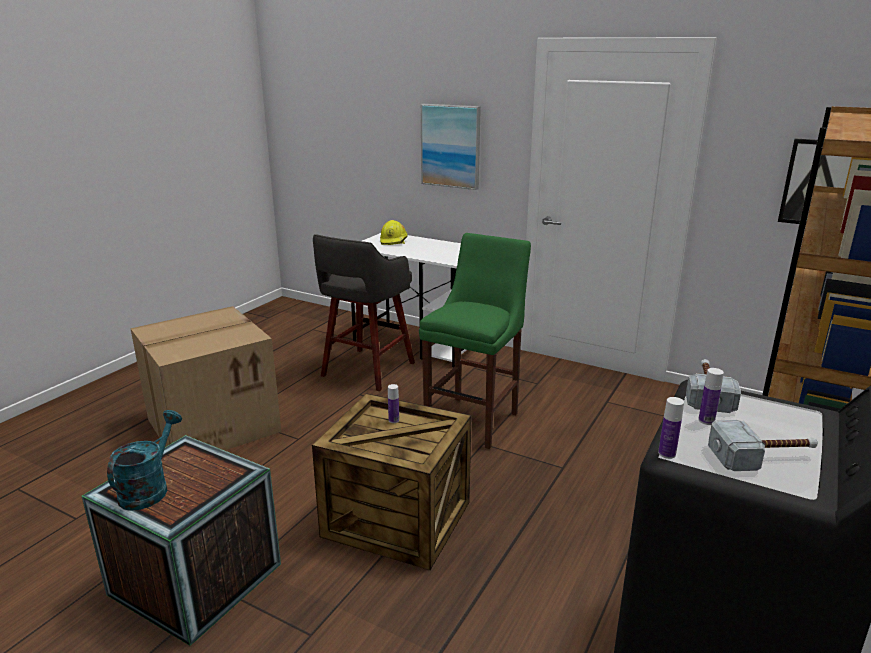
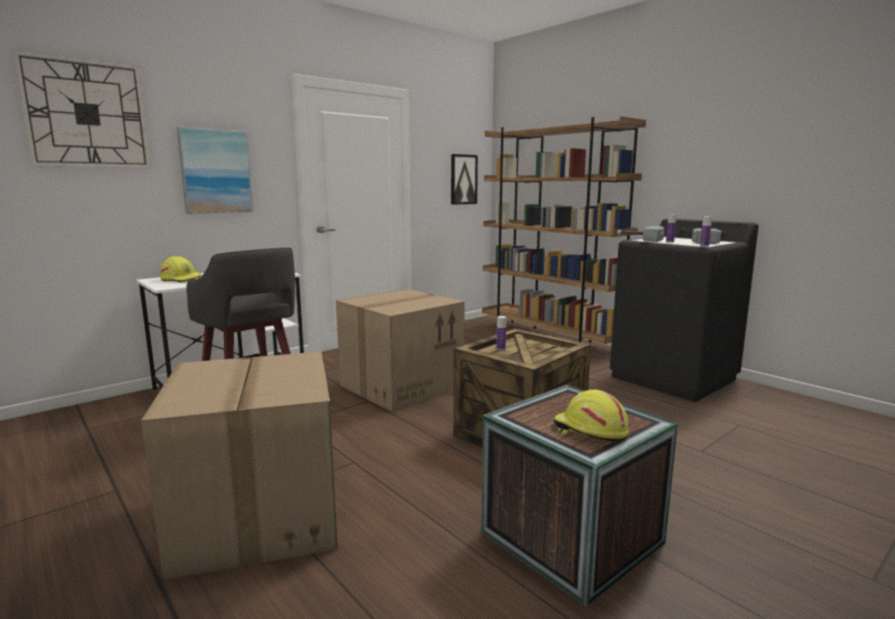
camera: 70 degrees left, 10 degrees down
turquoise watering can [107,410,182,511] -> yellow hard hat [554,390,629,442]
green stool [419,233,531,449] -> cardboard box [336,289,465,412]
none -> wall clock [13,50,151,168]

